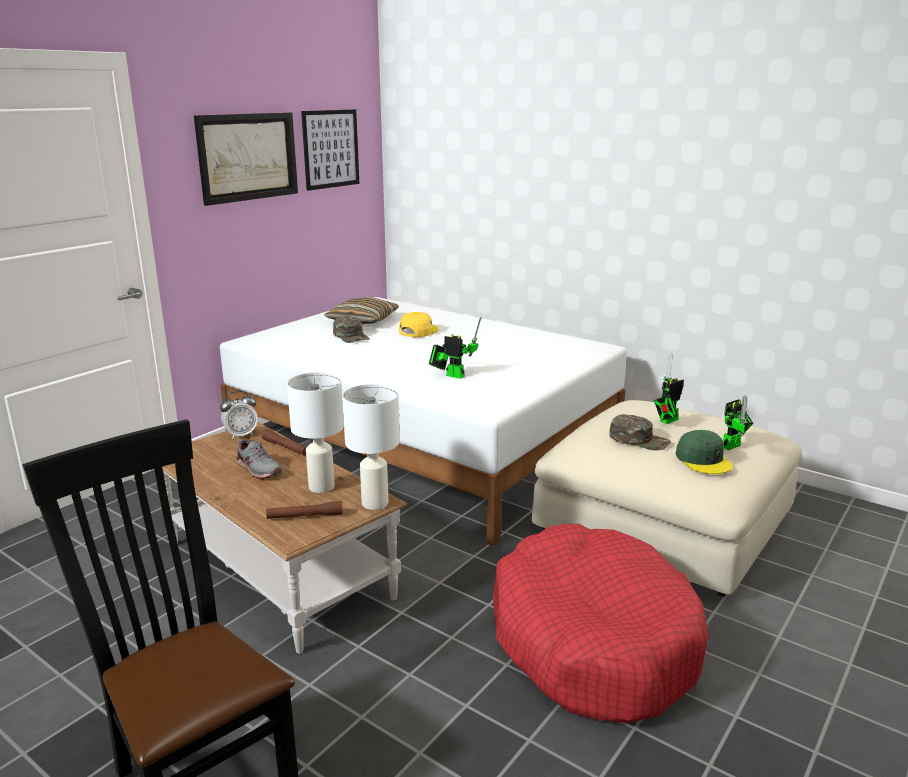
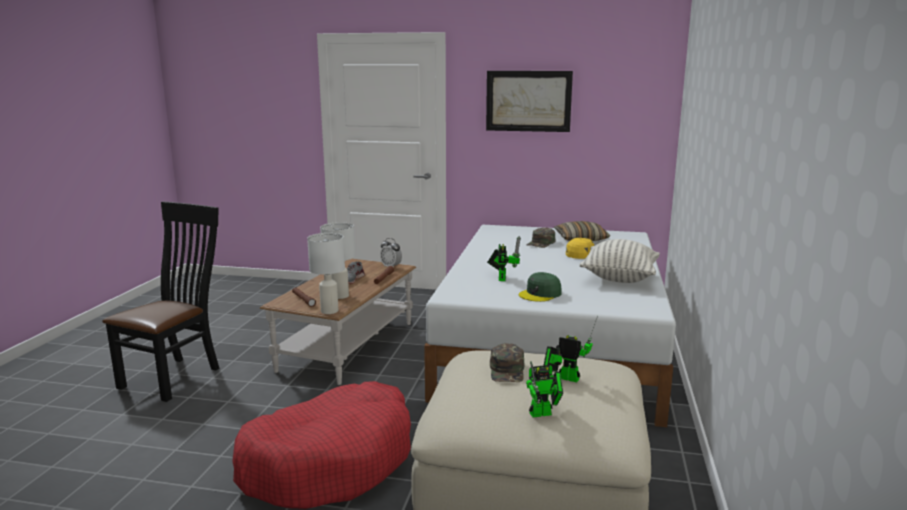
camera: 65 degrees right, 5 degrees down
picture [301,109,359,191] -> none
green cap [676,430,733,474] -> green cap moved to [519,272,561,302]
toy robot [723,395,753,450] -> toy robot turned 45 degrees counterclockwise [526,361,563,418]
none -> pillow [579,239,660,283]

